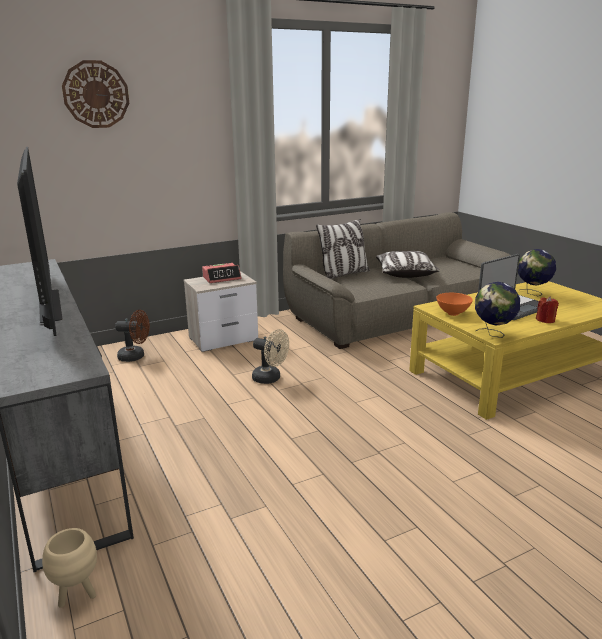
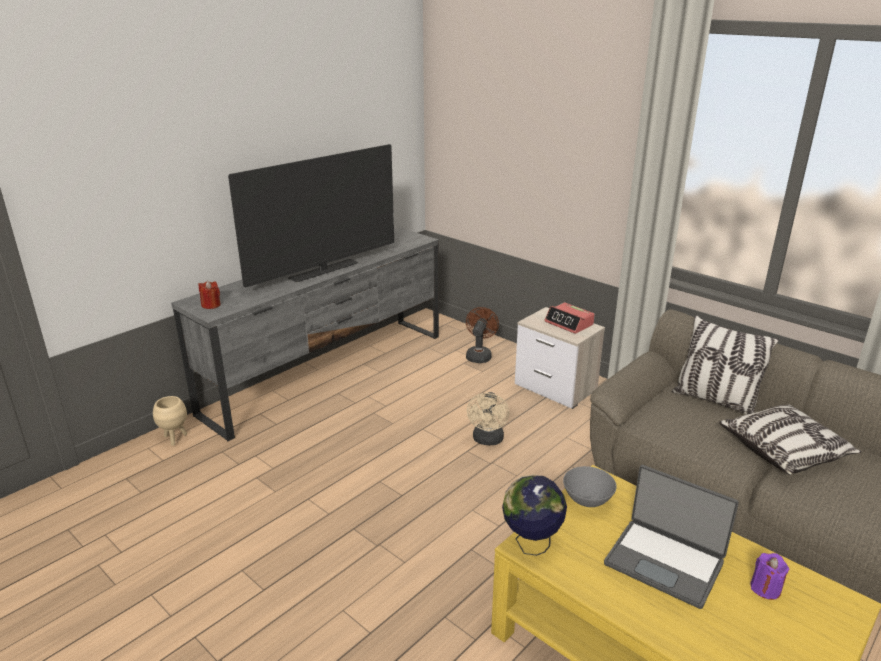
camera: 70 degrees right, 5 degrees up
wall clock [62,60,129,128] -> none
brown fan [115,310,150,362] -> brown fan turned 150 degrees counterclockwise [466,307,499,363]
orange bowl [436,293,473,316] -> grey bowl [563,466,617,507]
globe [518,249,556,296] -> purple candle [750,553,790,600]
red candle [536,296,559,323] -> red candle moved to [199,281,221,309]

